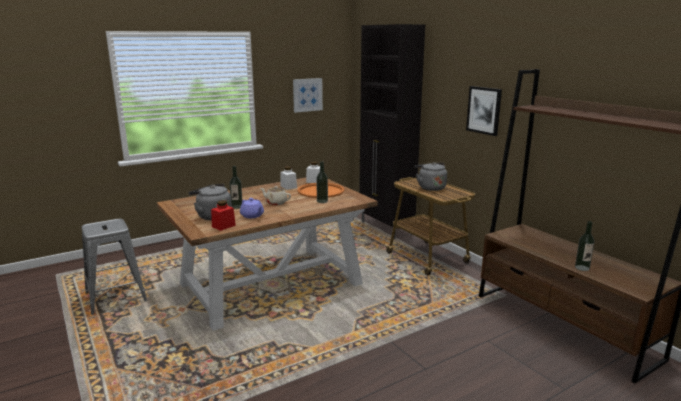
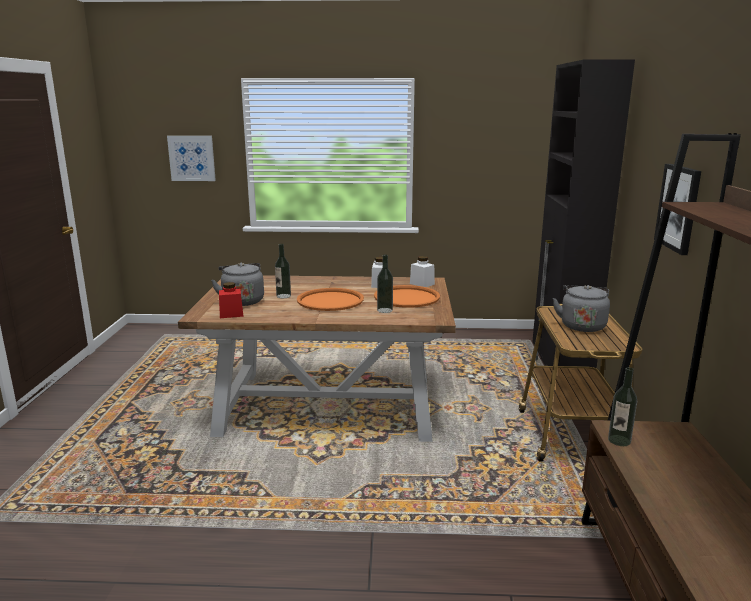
camera: 35 degrees right, 0 degrees up
grey stool [81,219,147,315] -> none
purple teapot [240,198,264,218] -> none
beige teapot [260,186,291,205] -> orange tray [297,288,364,311]
picture [293,78,323,113] -> picture moved to [167,136,216,181]
bottle [575,221,594,271] -> bottle moved to [608,367,637,446]

